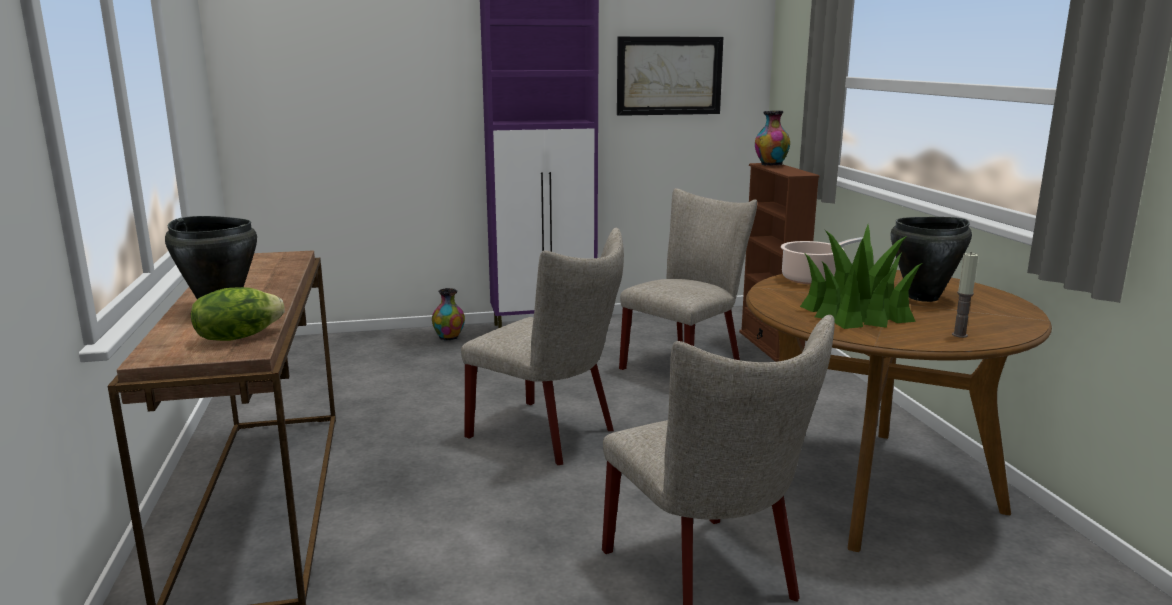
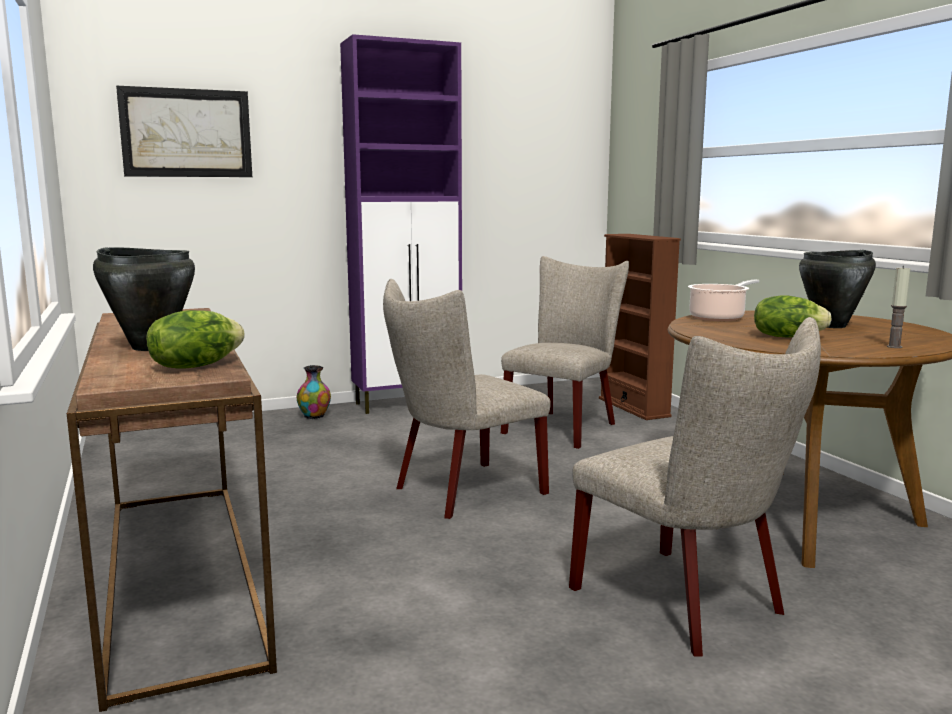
camera: 10 degrees left, 5 degrees down
beige chair [461,228,624,465] -> beige chair turned 120 degrees clockwise [383,279,551,519]
picture [617,36,723,116] -> picture moved to [116,86,252,177]
vase [755,111,790,165] -> none
potted plant [800,225,922,329] -> lettuce [754,296,832,337]

